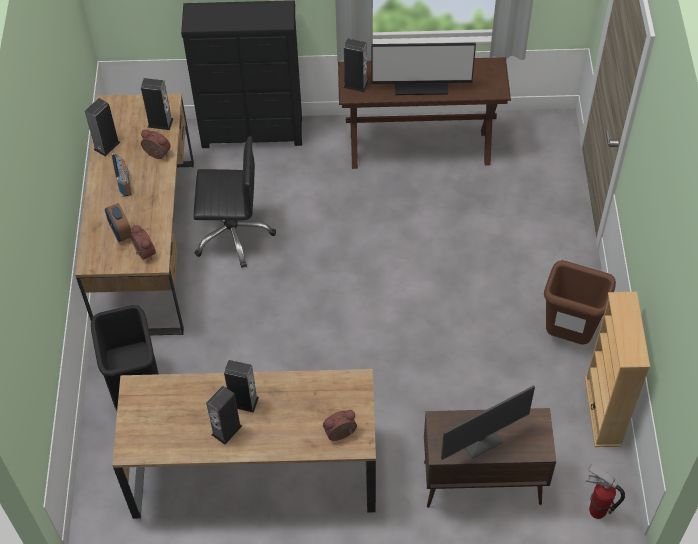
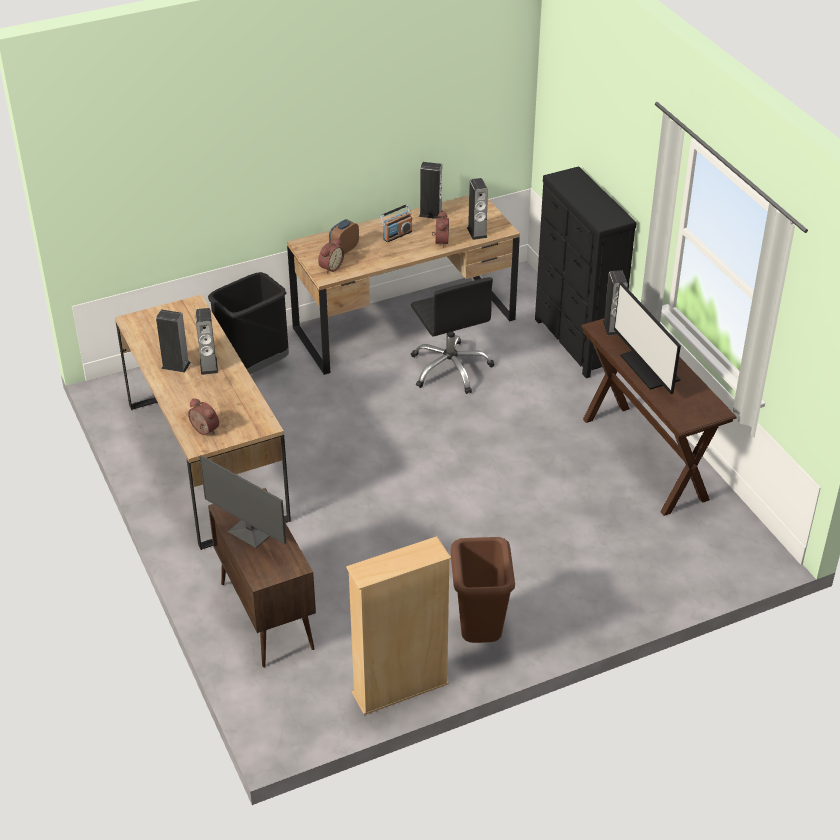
camera: 65 degrees right, 15 degrees down
fire extinguisher [586,464,625,519] -> none

